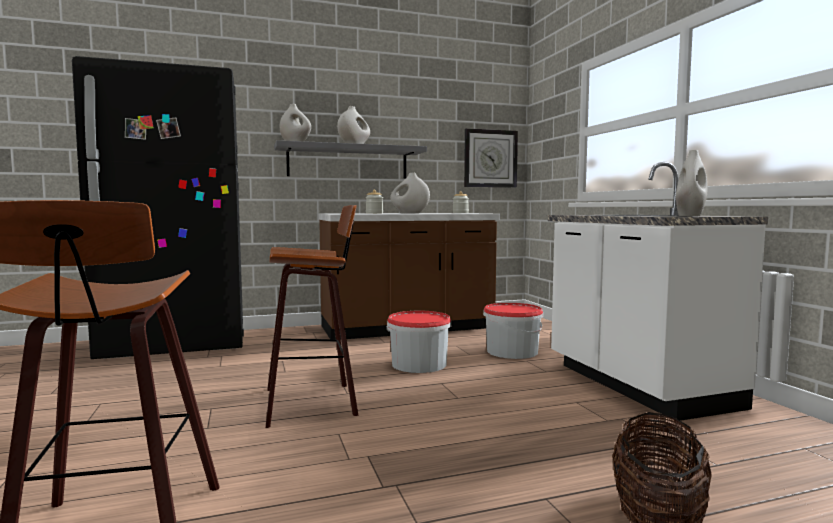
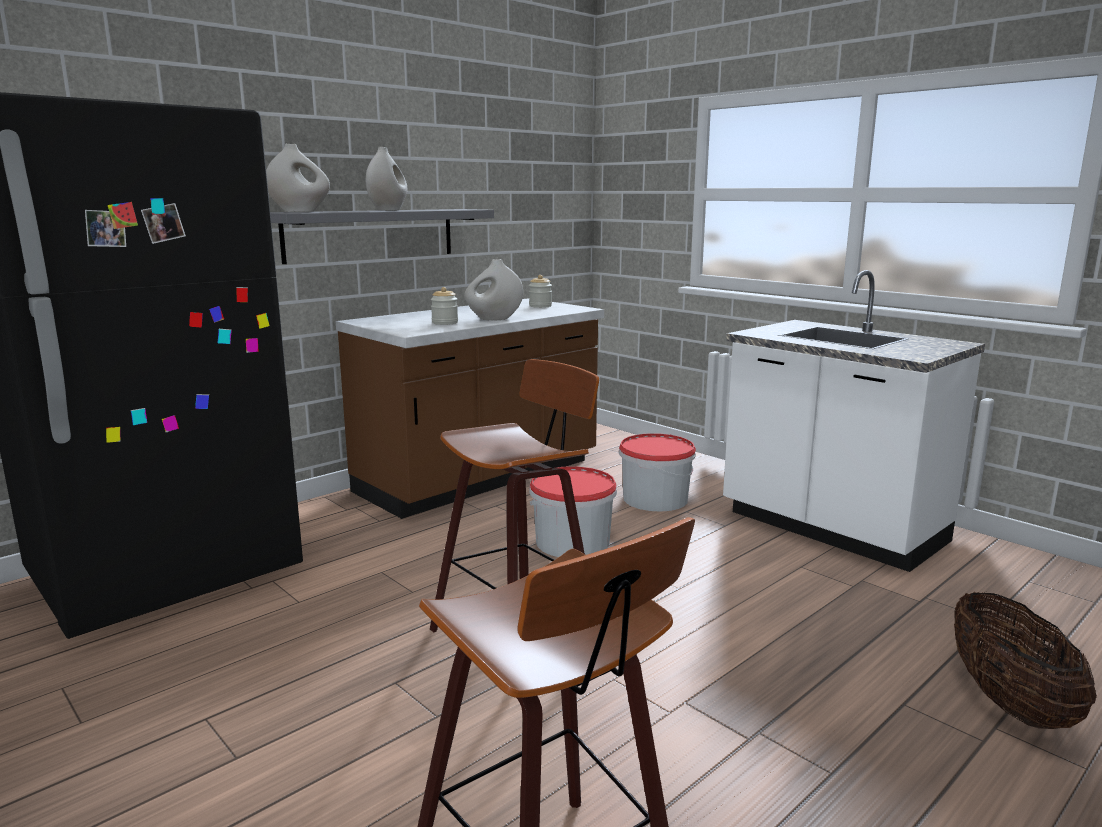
camera: 25 degrees left, 10 degrees up
wall clock [464,128,518,188] -> none
white vase [676,150,707,216] -> none

